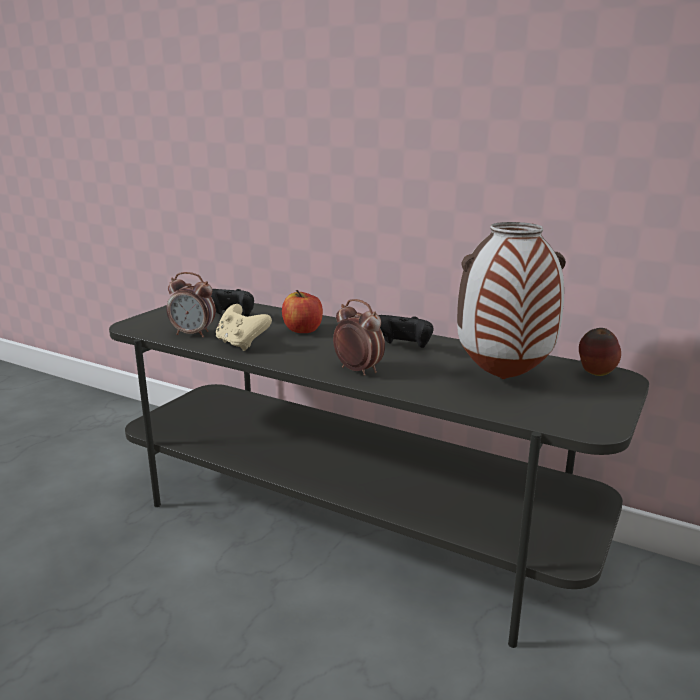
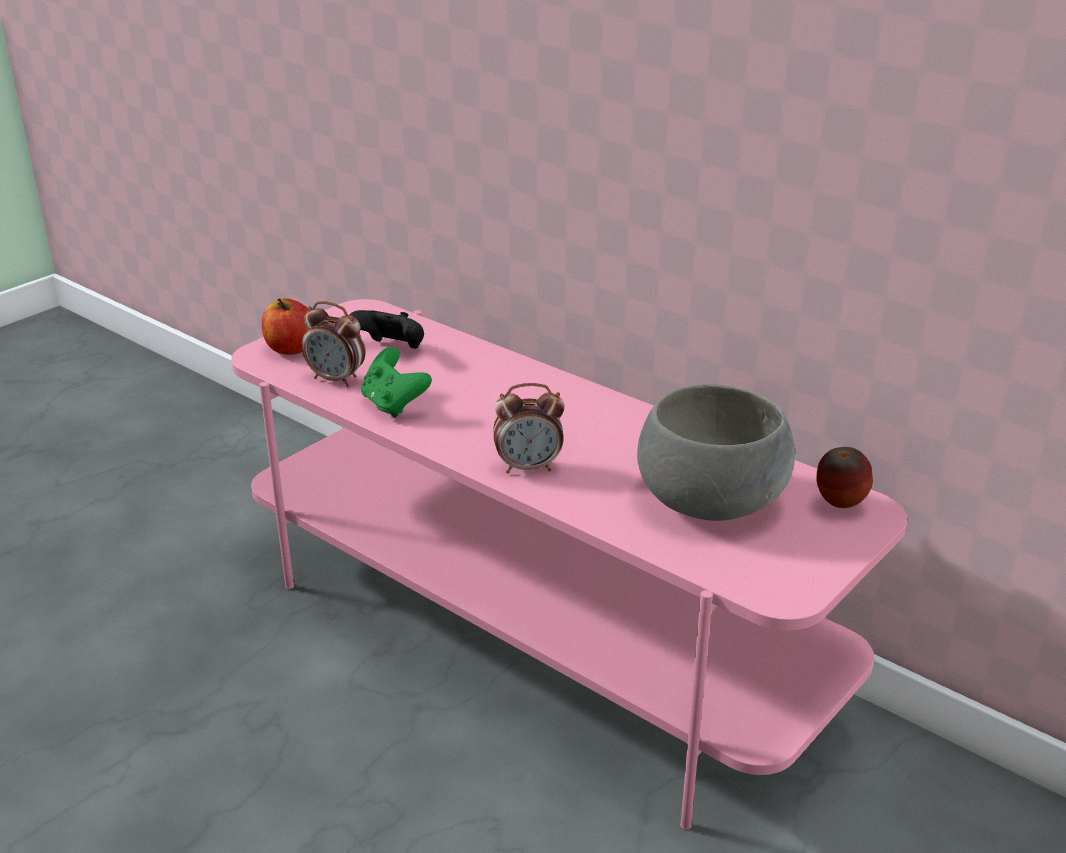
camera: 10 degrees right, 10 degrees up
grey tv stand [109,303,649,648] -> pink tv stand [231,299,907,829]
beige game controller [216,304,272,351] -> green game controller [361,347,432,418]
apple [282,290,323,333] -> apple moved to [262,298,310,355]
alarm clock [333,299,385,376] -> alarm clock turned 120 degrees clockwise [493,383,565,473]
black game controller [379,315,433,348] -> none
vase [457,222,566,379] -> grey bowl [637,384,795,521]

